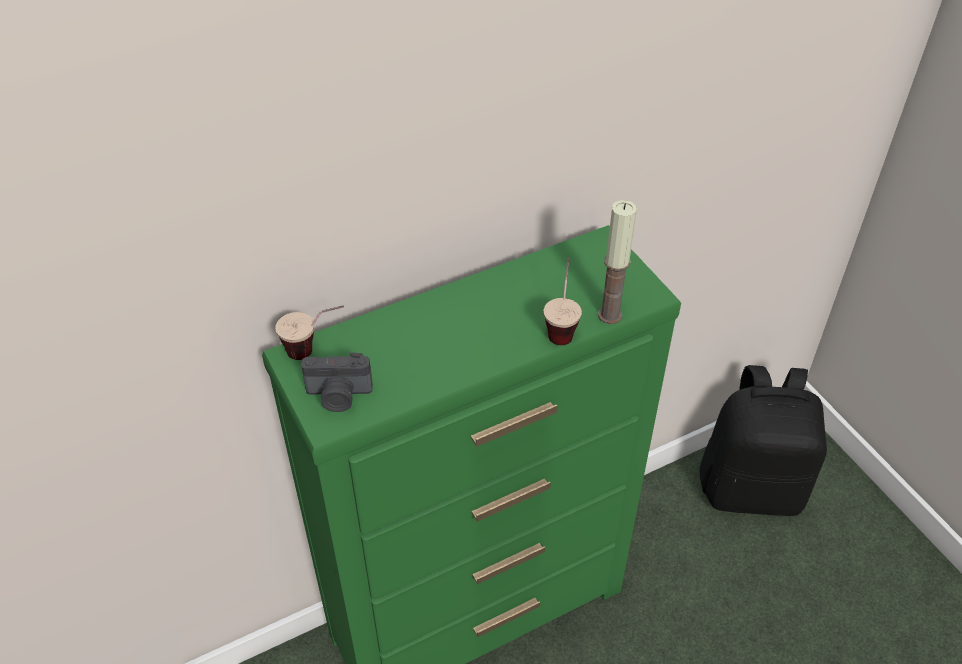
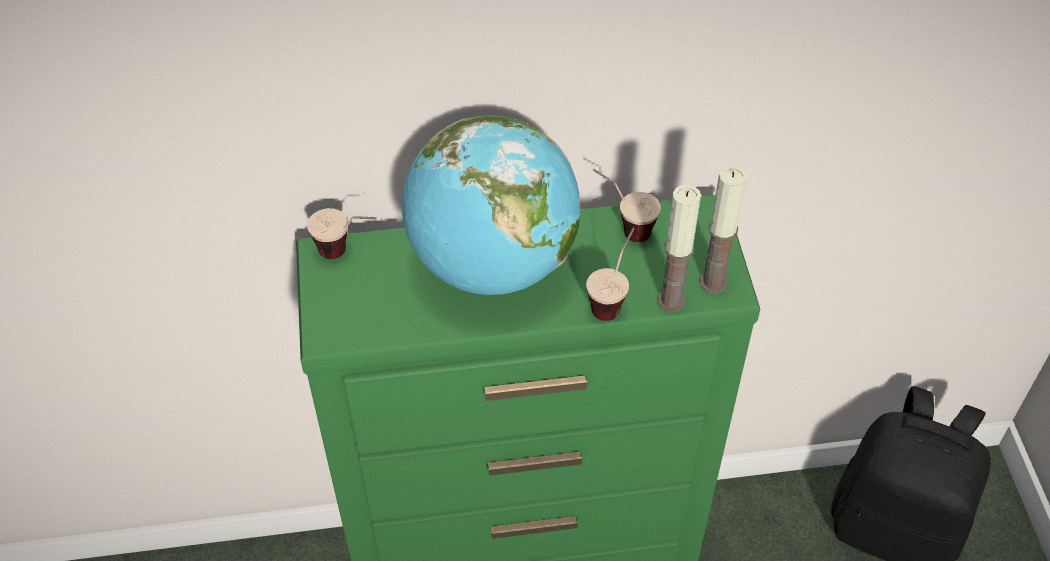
camera: 20 degrees right, 5 degrees up
camera [301,352,373,412] -> none
none -> globe [402,116,580,295]
none -> cup [593,169,661,242]
none -> candle [700,165,747,293]

